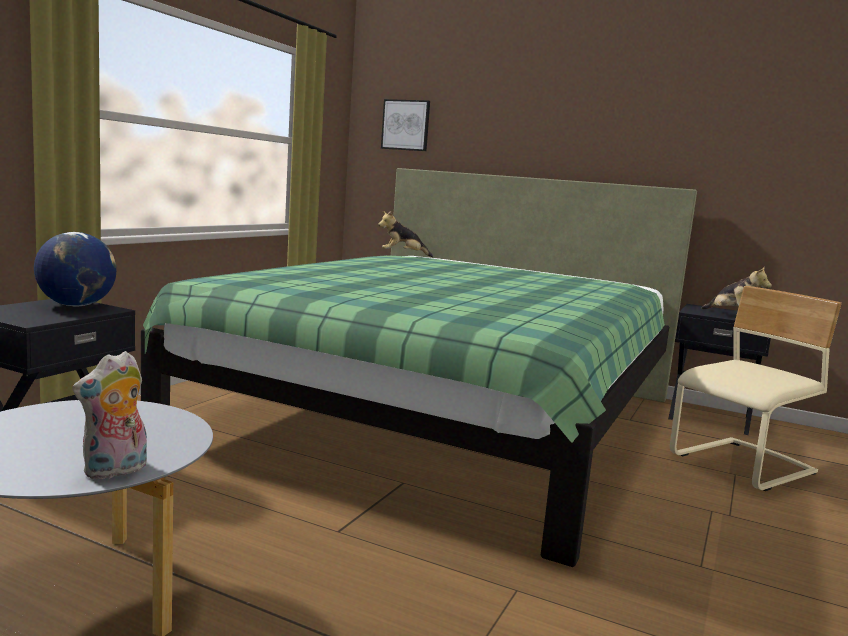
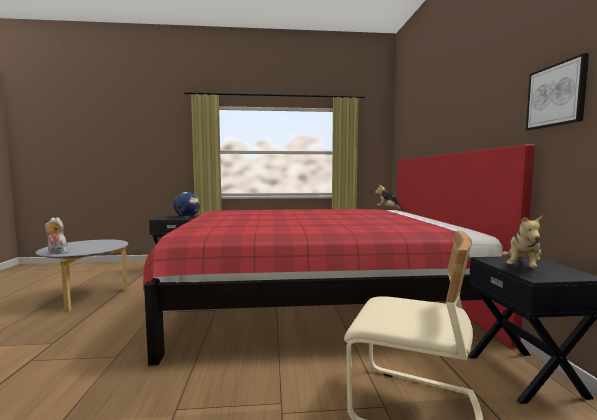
camera: 60 degrees right, 5 degrees down
green bed [141,168,697,567] -> red bed [143,144,535,366]
picture [381,99,430,151] -> picture moved to [526,53,589,130]

